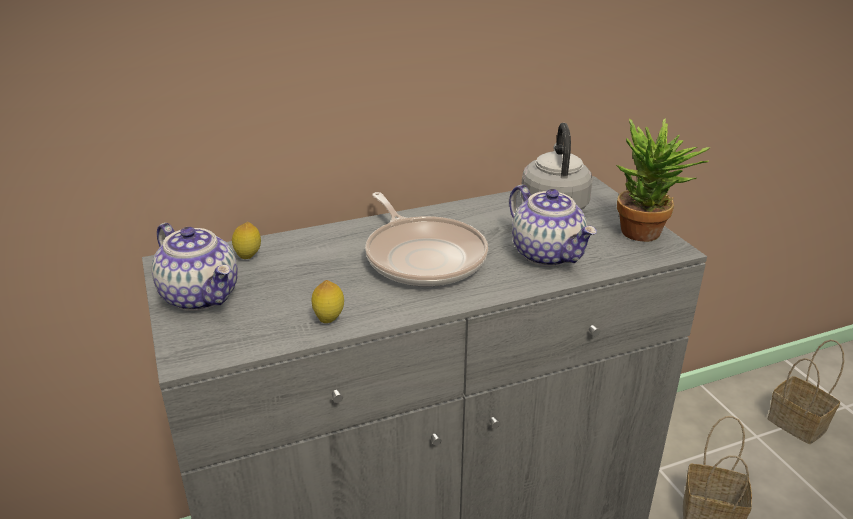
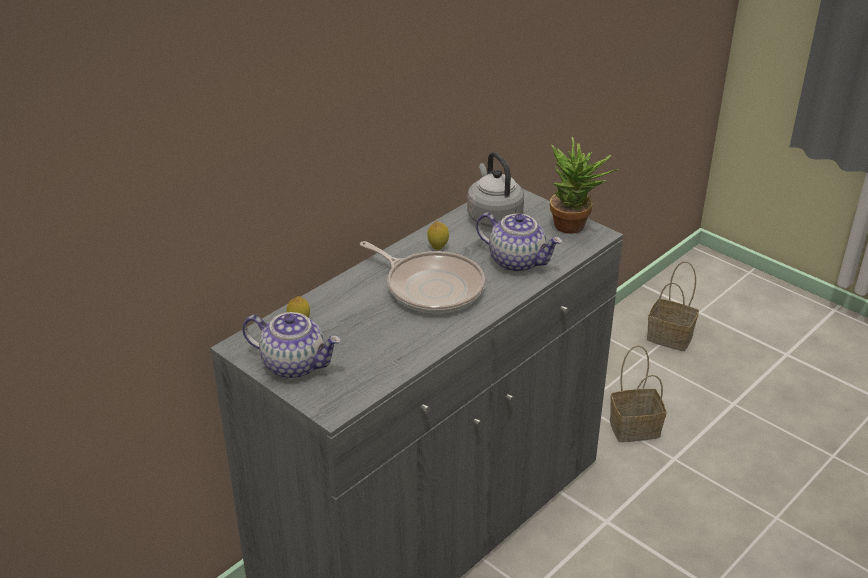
camera: 25 degrees left, 5 degrees up
lemon [312,280,344,323] -> lemon moved to [427,221,449,250]

